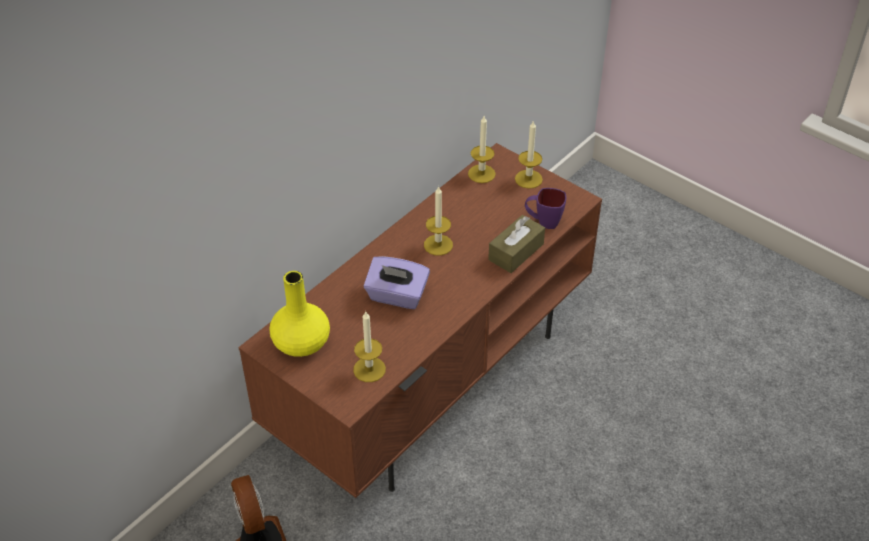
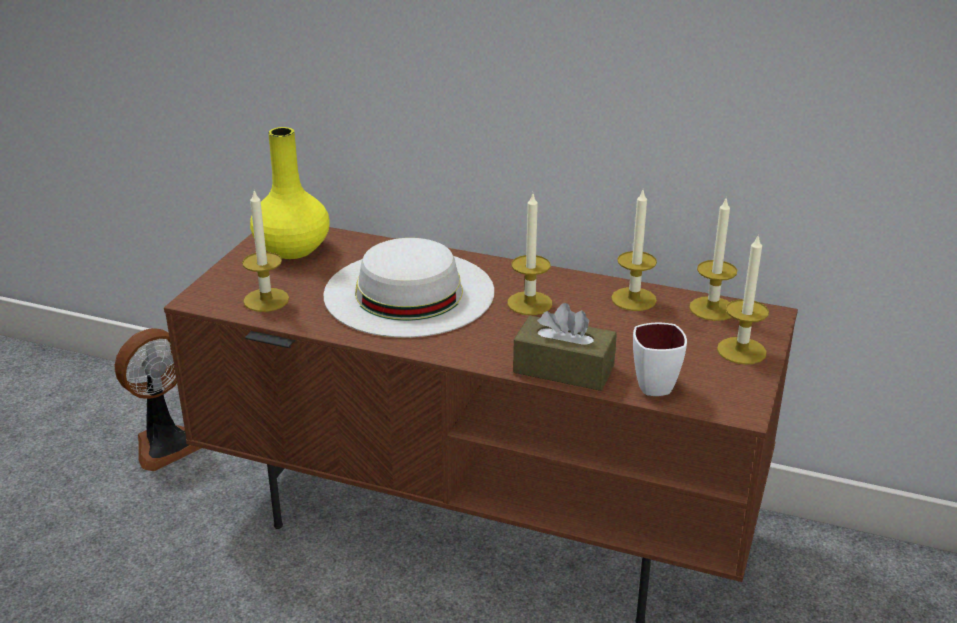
camera: 70 degrees right, 15 degrees down
purple tissue box [364,256,430,309] -> white hat [324,238,494,338]
purple mug [525,188,566,229] -> white mug [633,323,687,396]
none -> candle [611,190,657,311]

